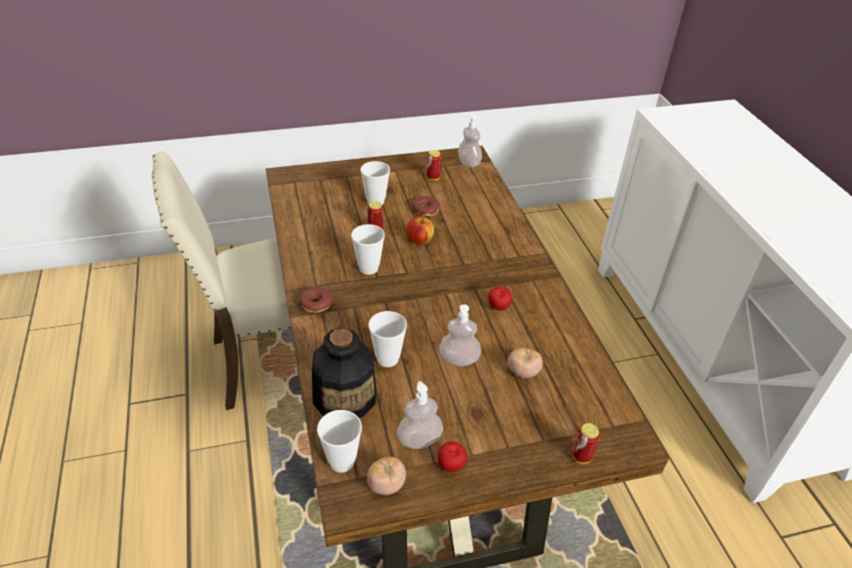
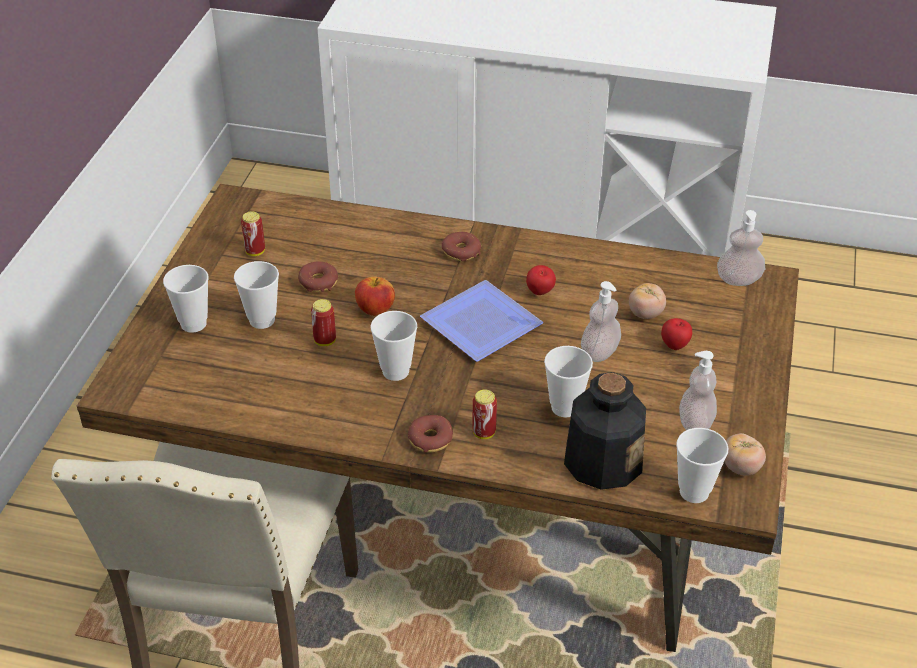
camera: 60 degrees left, 0 degrees up
apple [438,442,467,472] -> apple moved to [661,318,692,350]
soap dispenser [458,115,482,168] -> soap dispenser moved to [717,210,765,286]
can [572,423,600,464] -> can moved to [473,389,497,439]
none -> cup [163,265,209,333]
none -> plate [420,280,543,362]
none -> donut [442,232,481,261]

